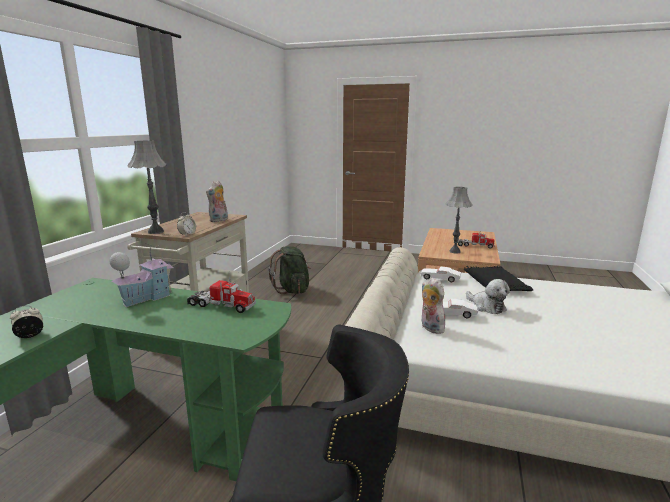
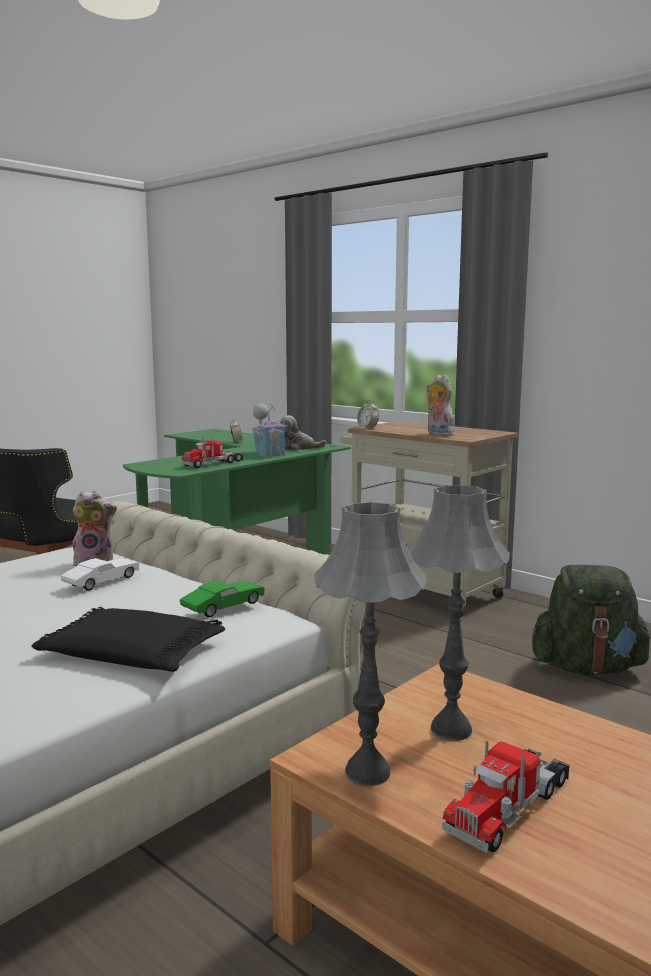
camera: 115 degrees right, 5 degrees down
grey table lamp [127,141,167,234] -> grey table lamp moved to [315,502,426,786]
white toy car [421,266,461,282] -> green toy car [180,580,265,618]
plush toy [466,279,510,314] -> plush toy moved to [280,415,326,450]

